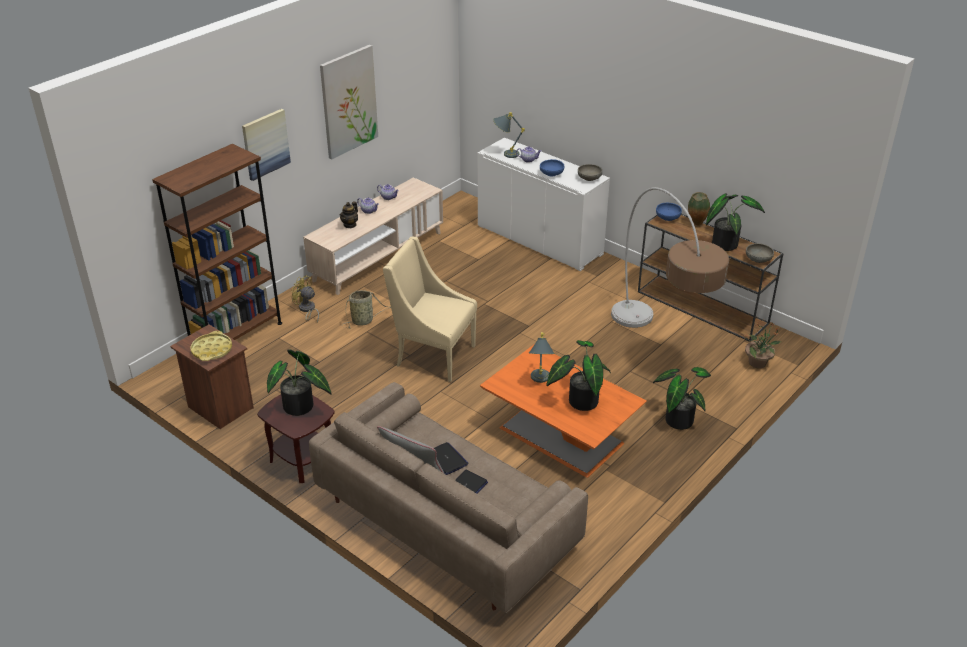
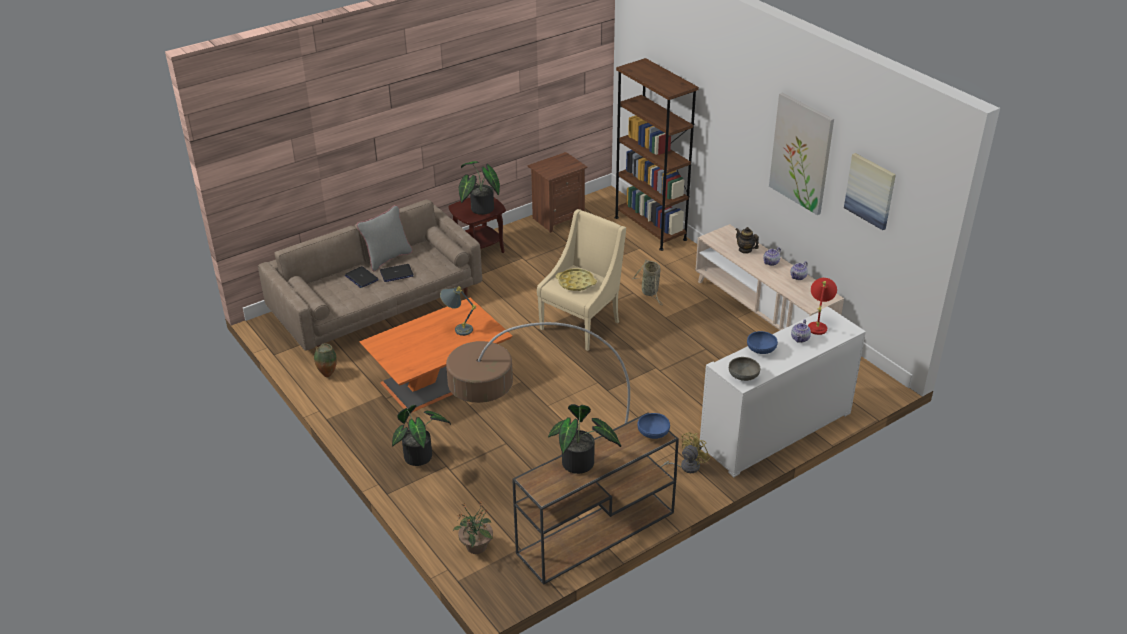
camera: 105 degrees right, 0 degrees up
yellow tray [190,331,232,361] -> yellow tray moved to [556,269,597,291]
picture [242,109,291,181] -> picture moved to [844,153,896,230]
yellow fan [291,275,319,323] -> yellow fan moved to [660,432,710,473]
grey table lamp [493,112,525,158] -> red table lamp [808,278,837,335]
potted plant [546,340,611,411] -> none
vase [688,192,710,225] -> vase moved to [314,343,337,377]
grey bowl [746,243,774,263] -> none

